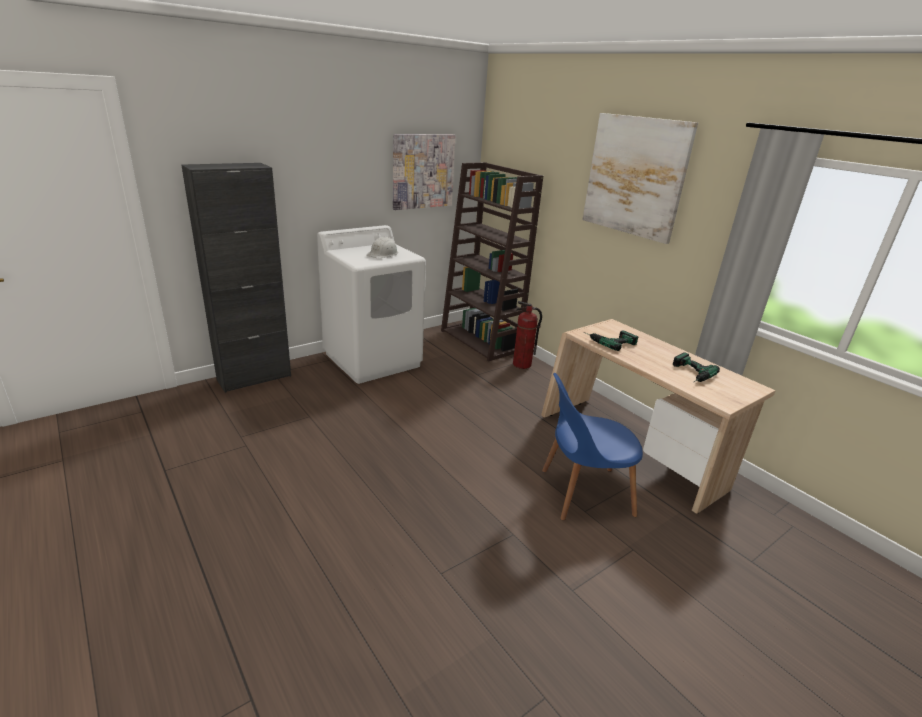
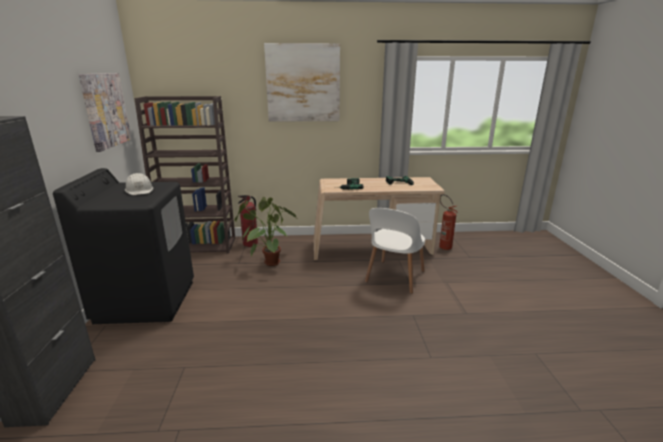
camera: 55 degrees left, 5 degrees down
white washing machine [317,225,426,384] -> black washing machine [53,168,194,324]
blue chair [542,373,643,521] -> white chair [365,208,425,294]
none -> potted plant [234,197,296,266]
none -> fire extinguisher [439,194,458,250]

